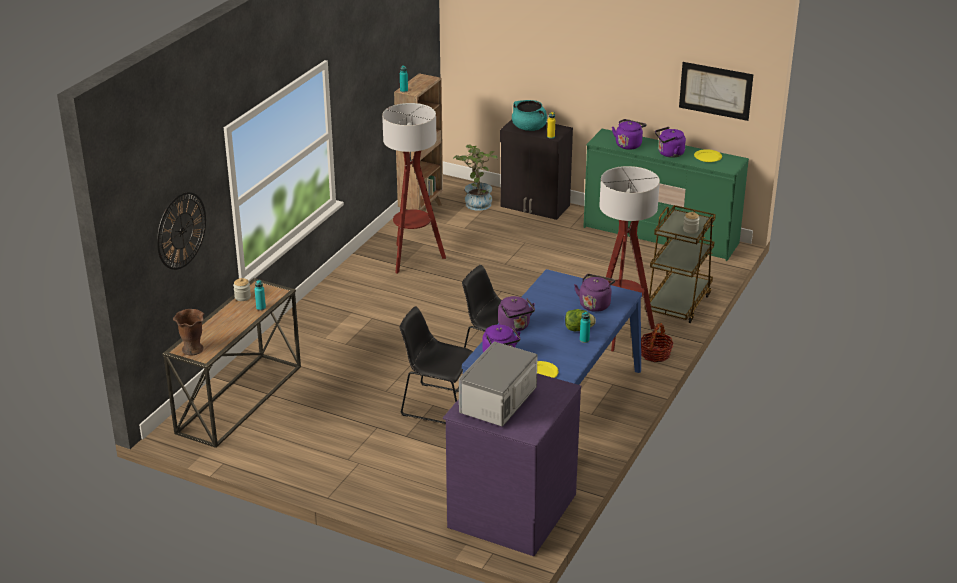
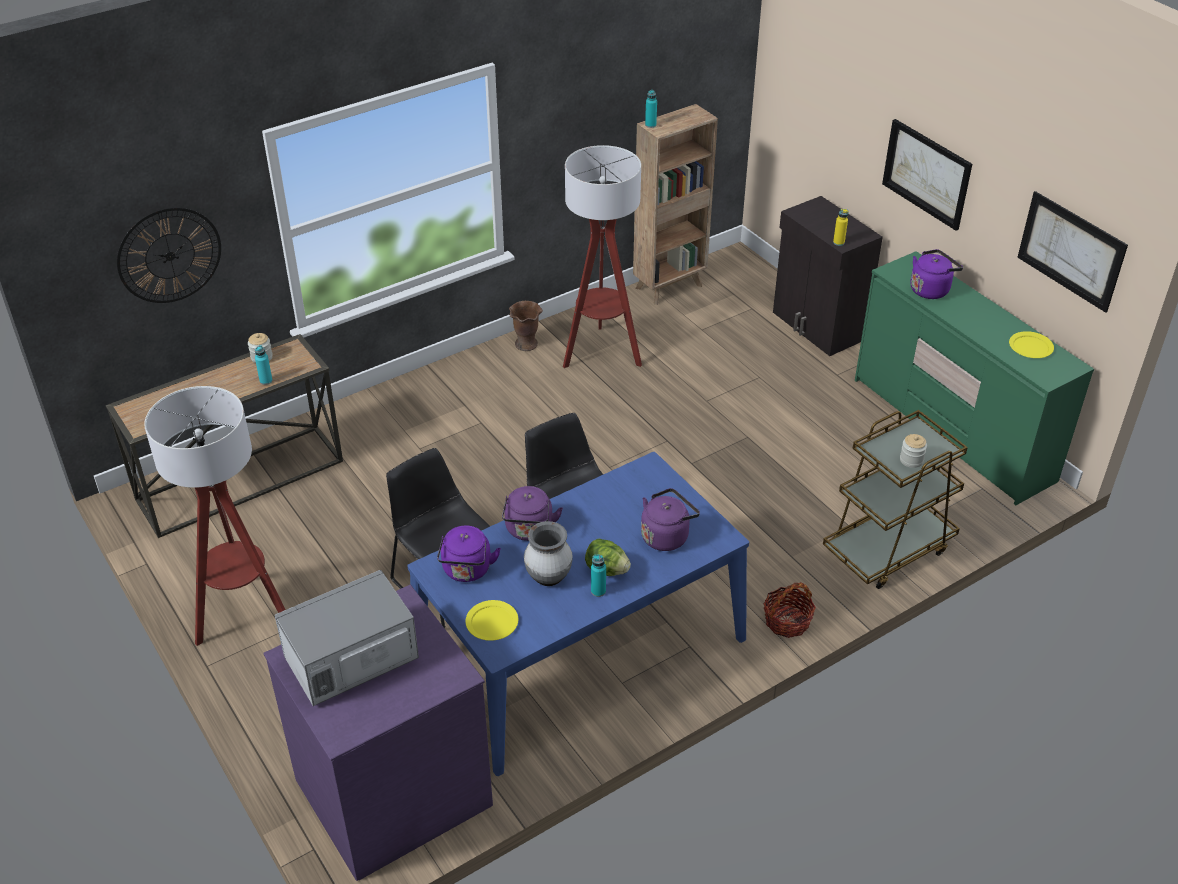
camera: 30 degrees right, 10 degrees up
brown vase [173,309,204,355] -> brown vase moved to [509,301,543,351]
potted plant [453,144,498,211] -> none
turquoise cooking pot [512,100,547,131] -> none
floor lamp [599,166,660,351] -> floor lamp moved to [144,386,285,646]
purple kettle [655,127,686,158] -> none
none -> grey vase [524,521,573,586]
none -> picture [882,119,972,231]

